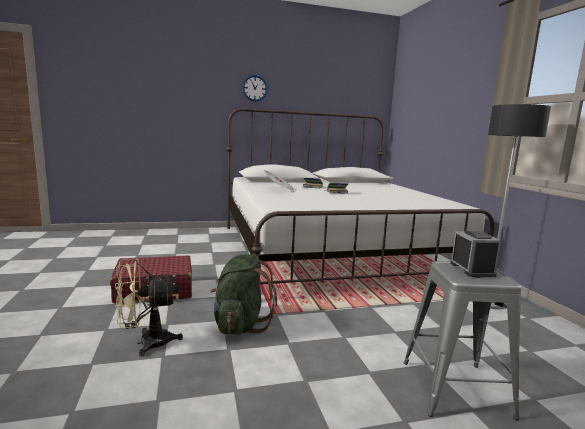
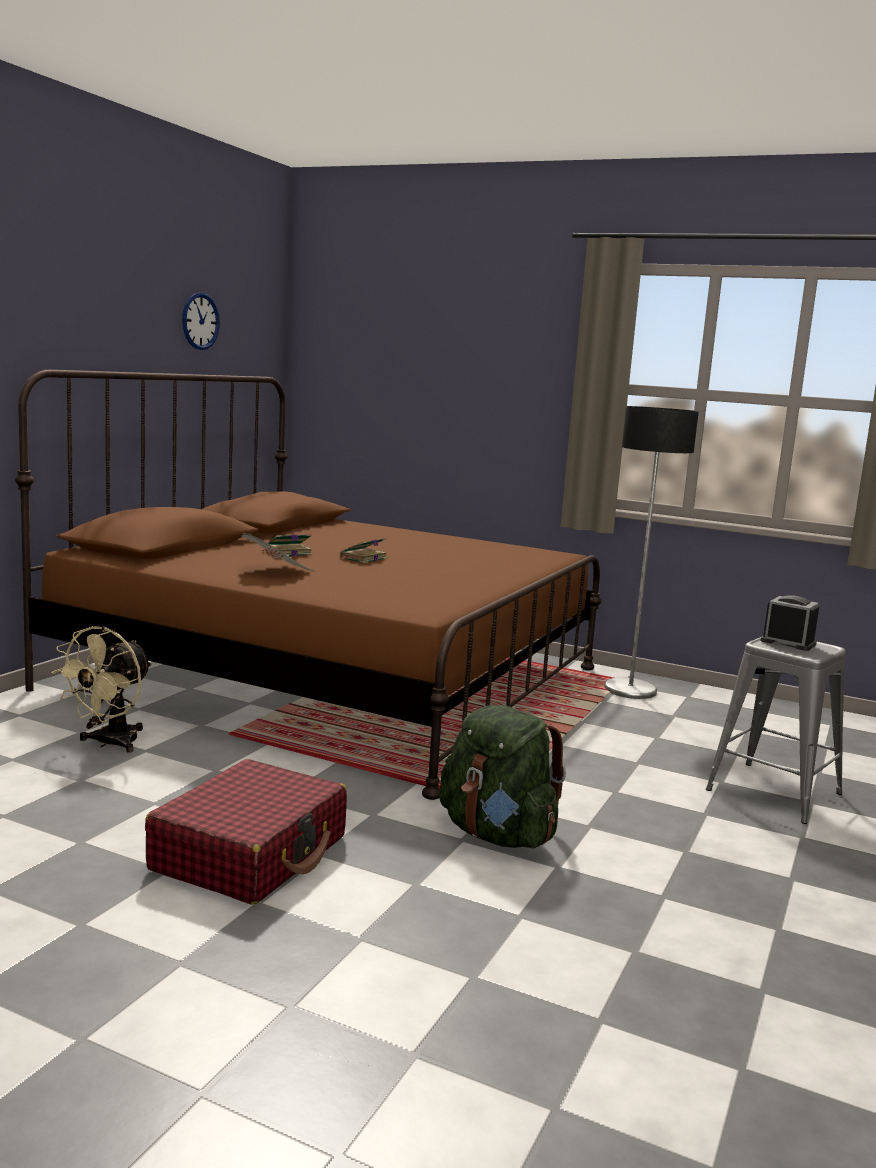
camera: 50 degrees left, 0 degrees up
beige fan [115,258,183,356] -> beige fan moved to [52,626,152,753]
white bed [226,108,495,284] -> brown bed [15,370,601,800]
wall clock [242,75,268,102] -> wall clock moved to [182,293,220,350]

